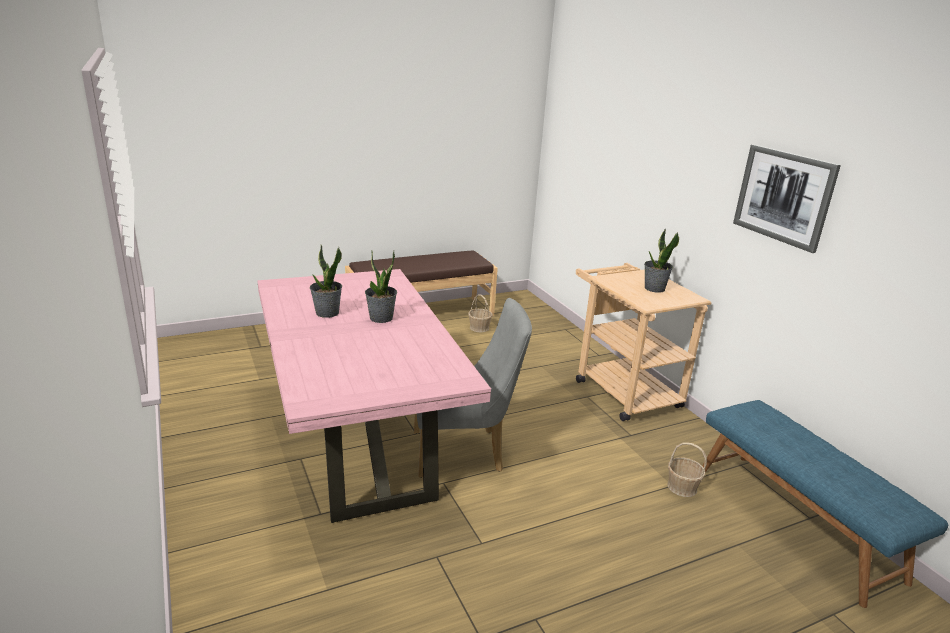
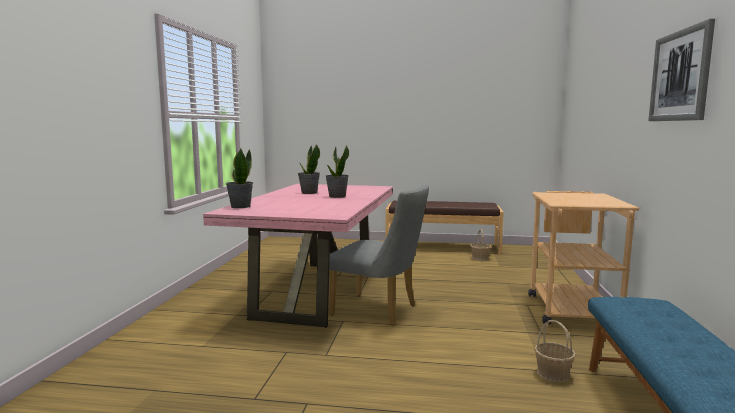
camera: 35 degrees right, 15 degrees down
potted plant [644,229,679,293] -> potted plant moved to [226,149,253,208]

